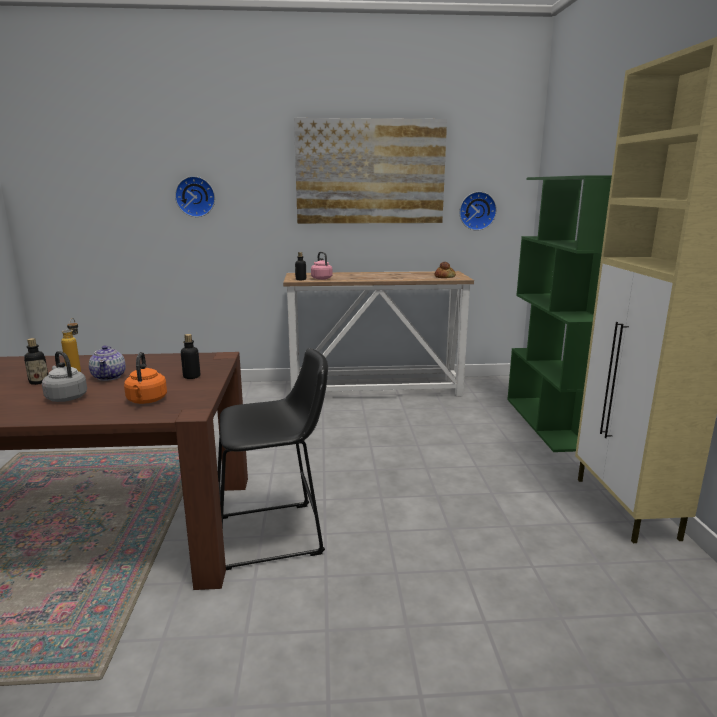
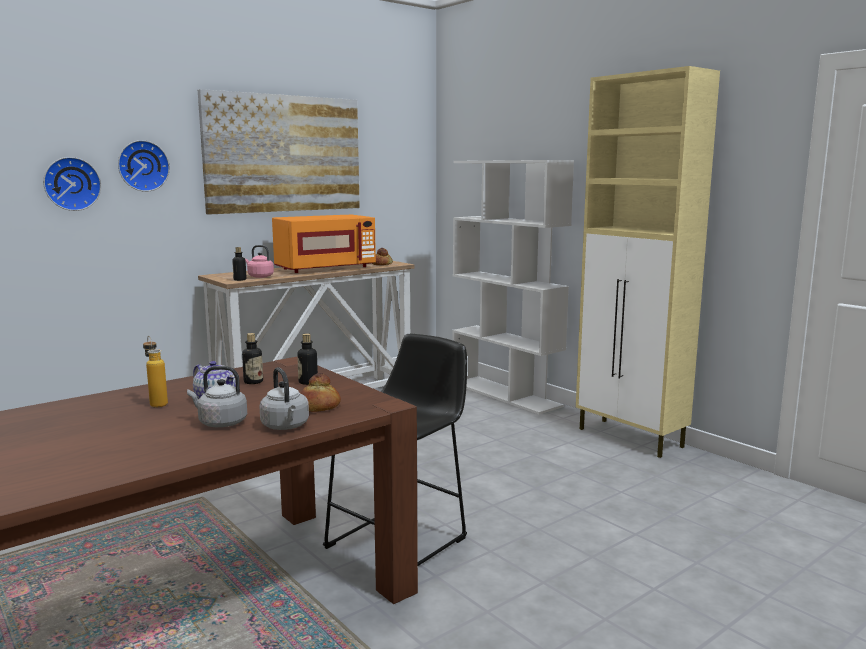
camera: 35 degrees left, 5 degrees down
bottle [24,338,48,385] -> bottle moved to [242,333,263,384]
orange kettle [124,352,167,404] -> bread [301,373,341,412]
wall clock [459,192,497,231] -> wall clock moved to [118,140,170,192]
green bookcase [507,175,612,452] -> white bookcase [453,160,574,415]
none -> grey kettle [259,367,309,430]
none -> orange microwave [272,215,376,273]

